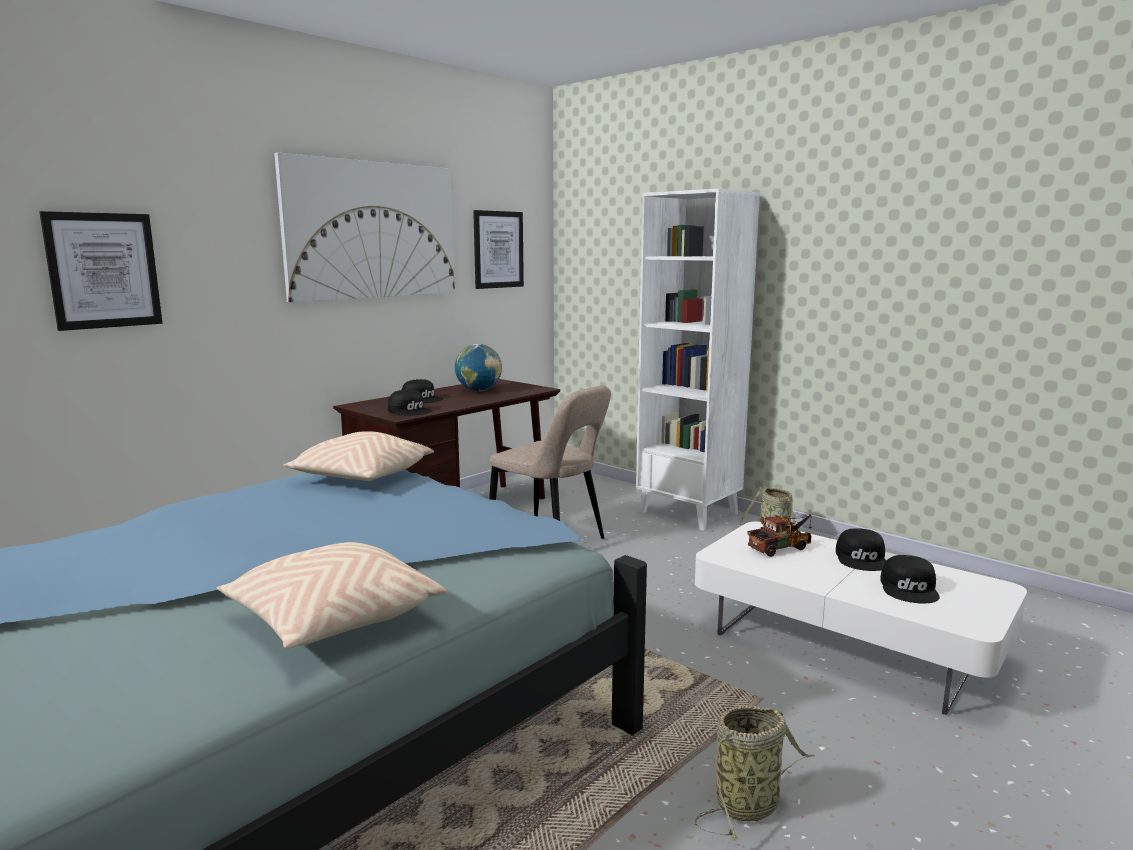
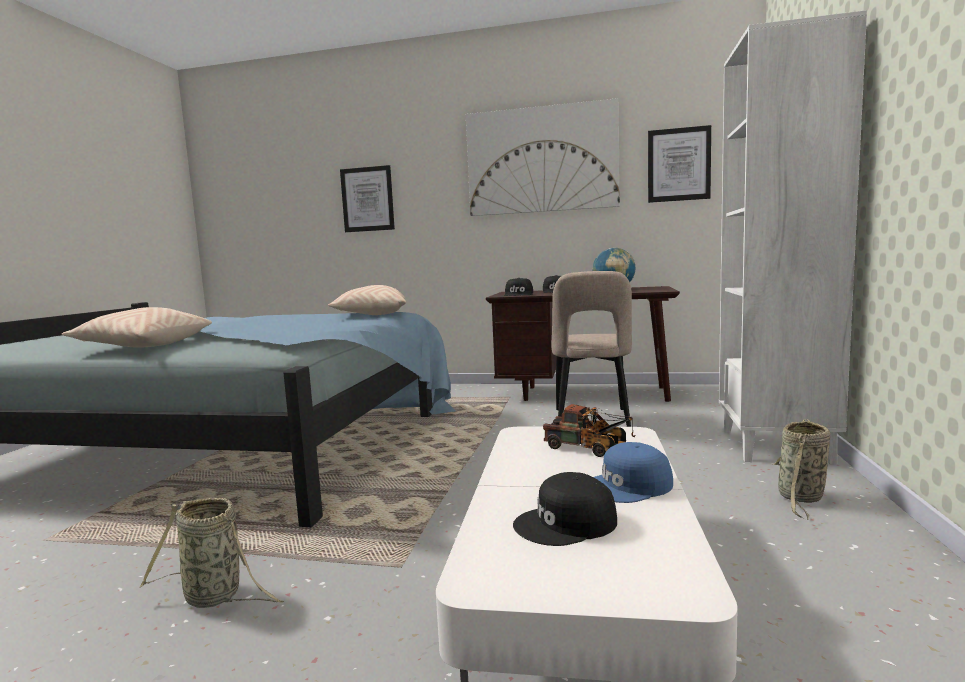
camera: 60 degrees right, 5 degrees down
black cap [836,528,886,571] -> blue cap [594,442,673,503]

